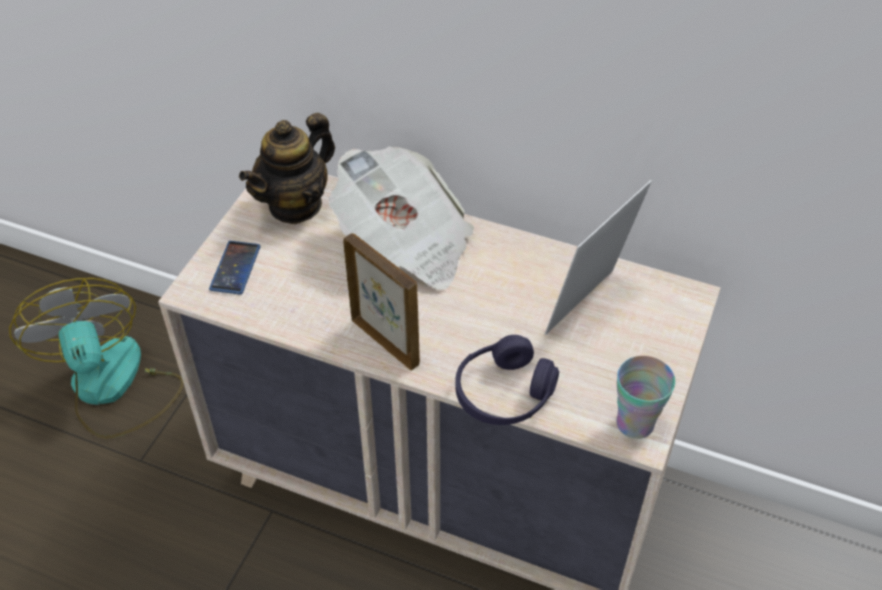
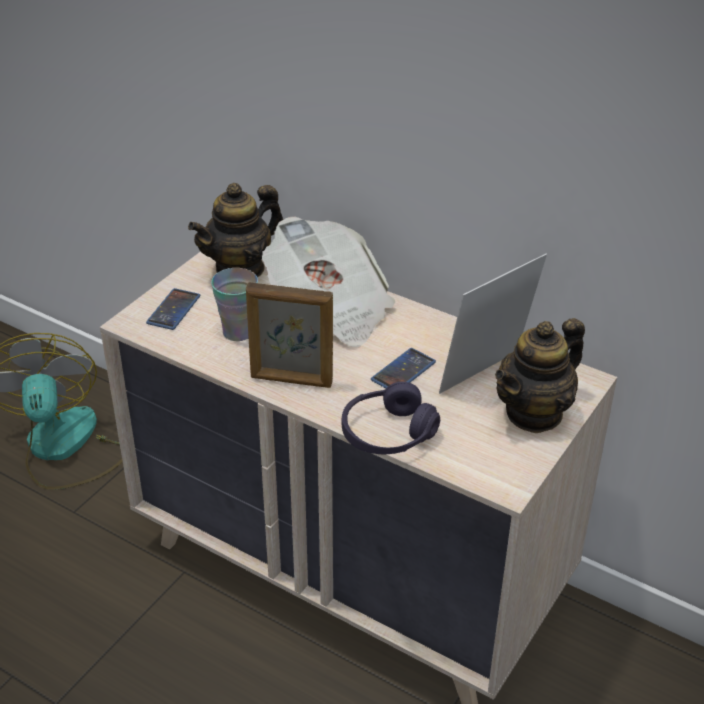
camera: 10 degrees right, 10 degrees down
picture frame [343,233,420,371] -> picture frame turned 135 degrees clockwise [246,282,333,388]
cup [617,355,675,439] -> cup moved to [211,268,258,341]
none -> phone [371,348,436,388]
none -> teapot [495,318,585,433]

